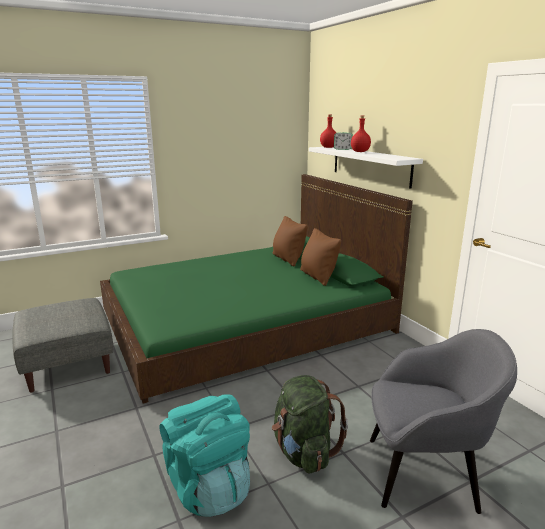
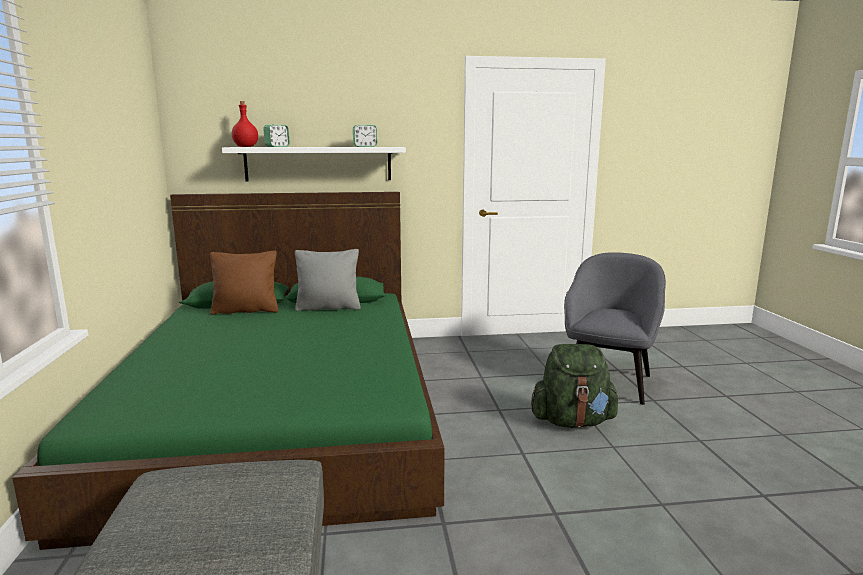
camera: 70 degrees left, 5 degrees down
turquoise backpack [160,394,250,517] -> none
brown pillow [300,228,341,286] -> grey pillow [295,249,361,311]
red bottle [351,116,371,152] -> none
none -> alarm clock [353,125,377,147]

